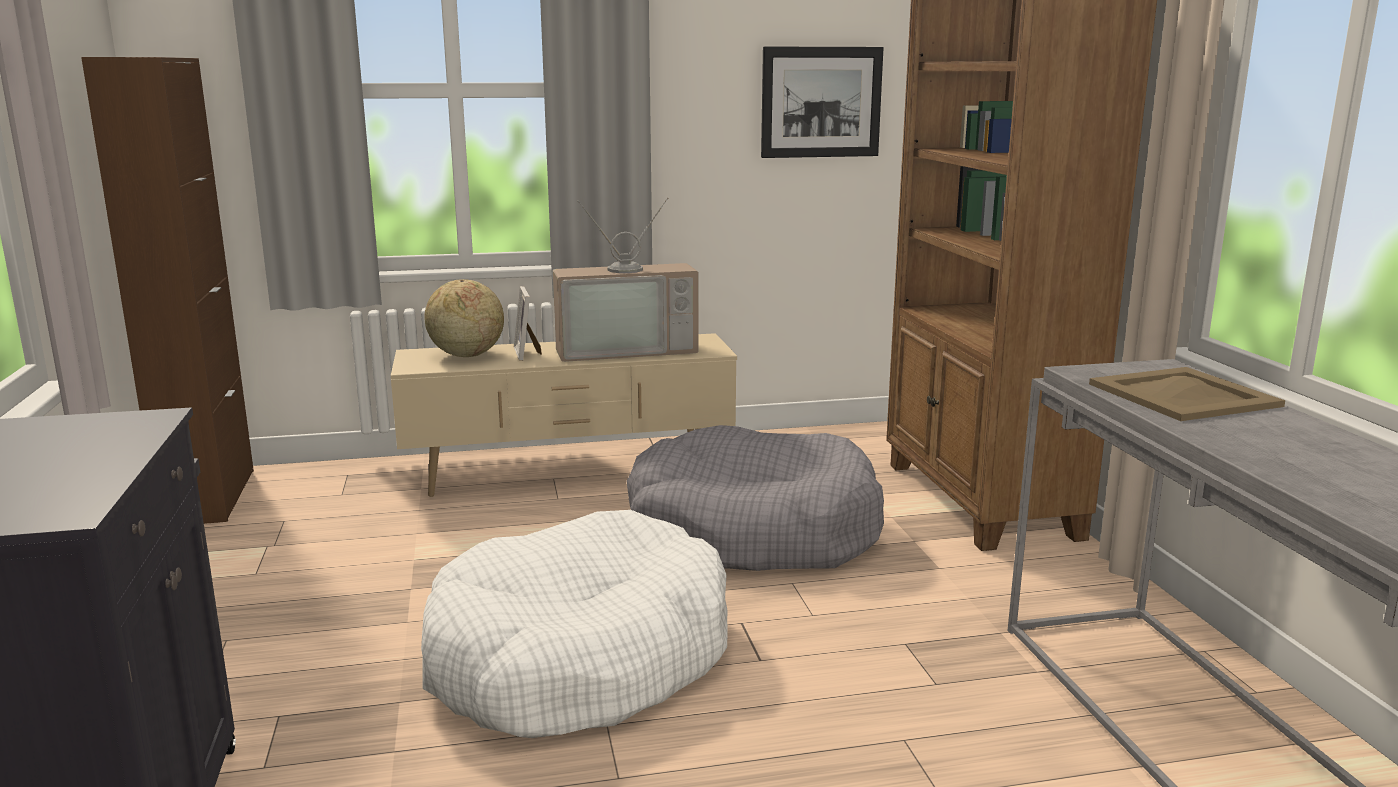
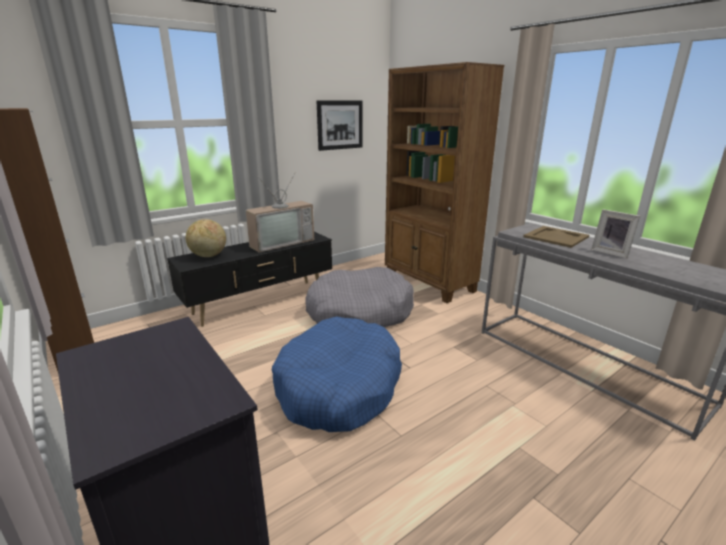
camera: 25 degrees left, 5 degrees up
beige tv stand [391,333,737,497] -> black tv stand [167,232,332,327]
white dog bed [421,510,728,738] -> blue dog bed [272,316,402,432]
picture frame [514,286,542,361] -> picture frame moved to [591,209,641,258]

